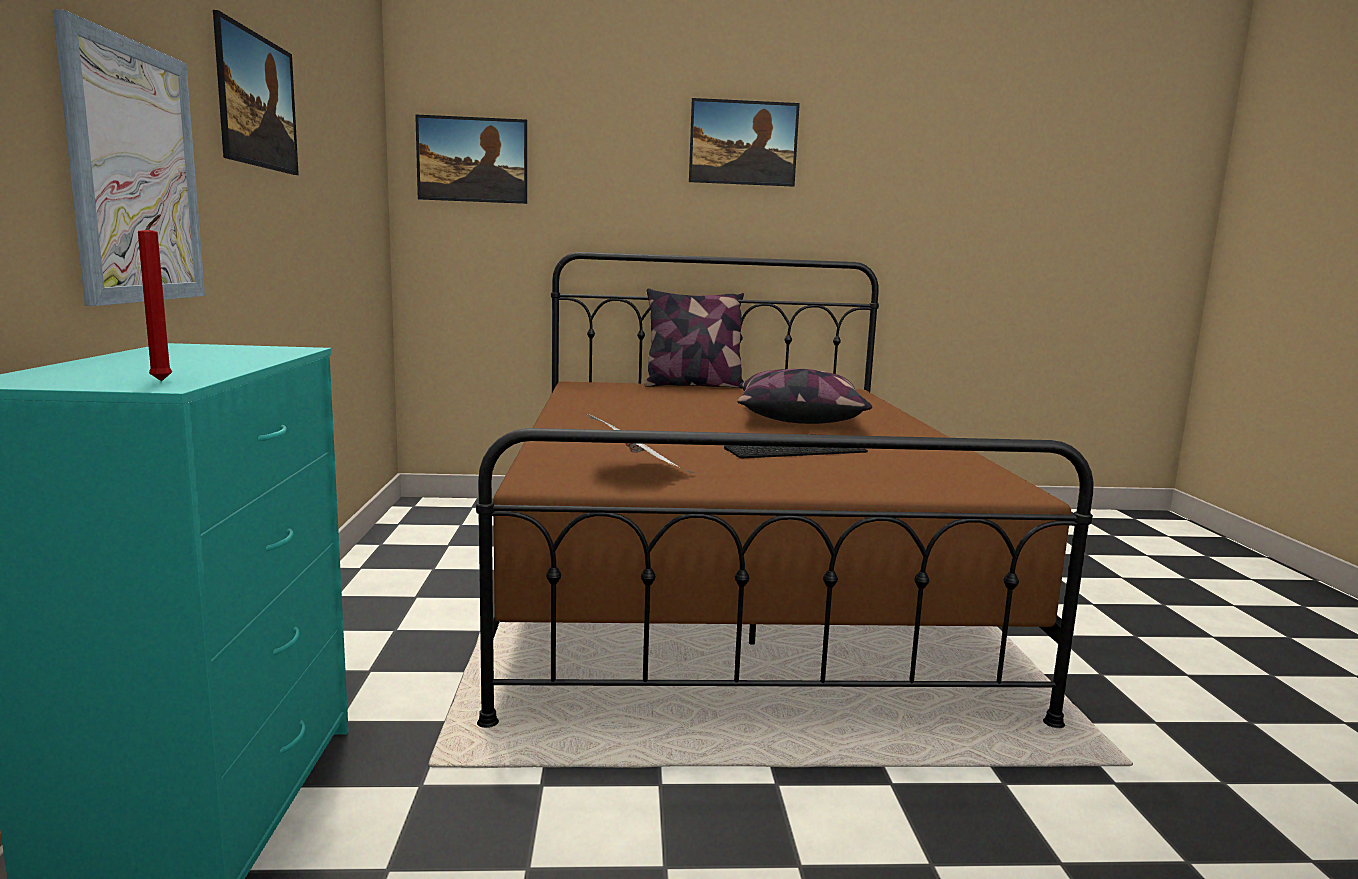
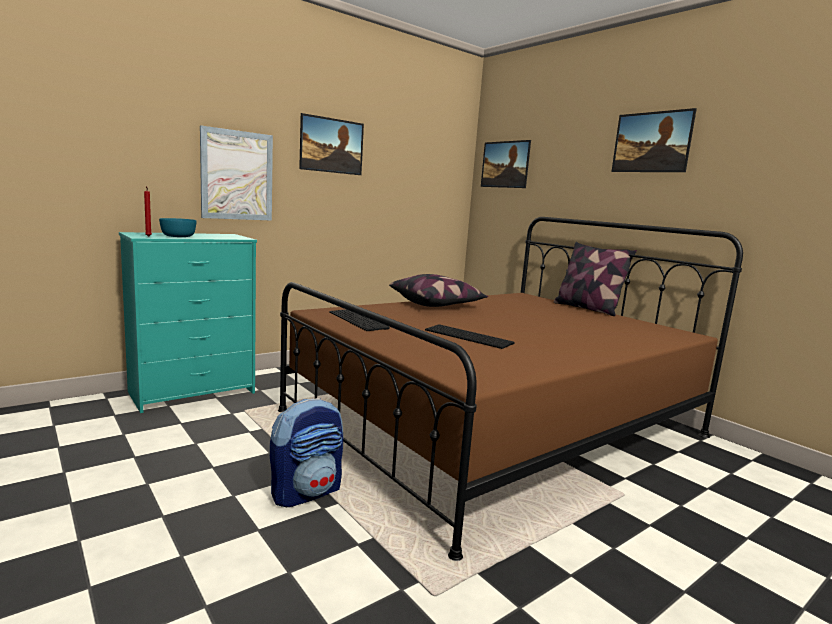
camera: 55 degrees right, 0 degrees up
newspaper [587,414,694,473] -> keyboard [329,309,390,331]
pillow [737,369,872,424] -> pillow moved to [389,274,488,307]
none -> turquoise bowl [159,218,197,237]
none -> backpack [270,398,343,507]

